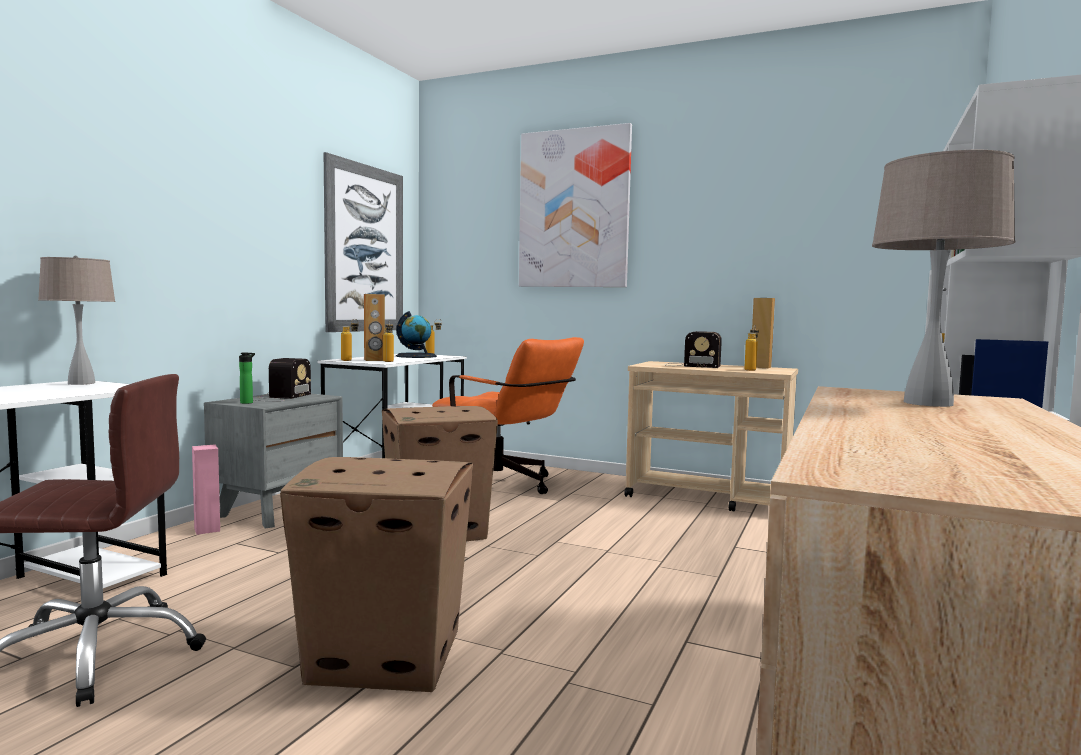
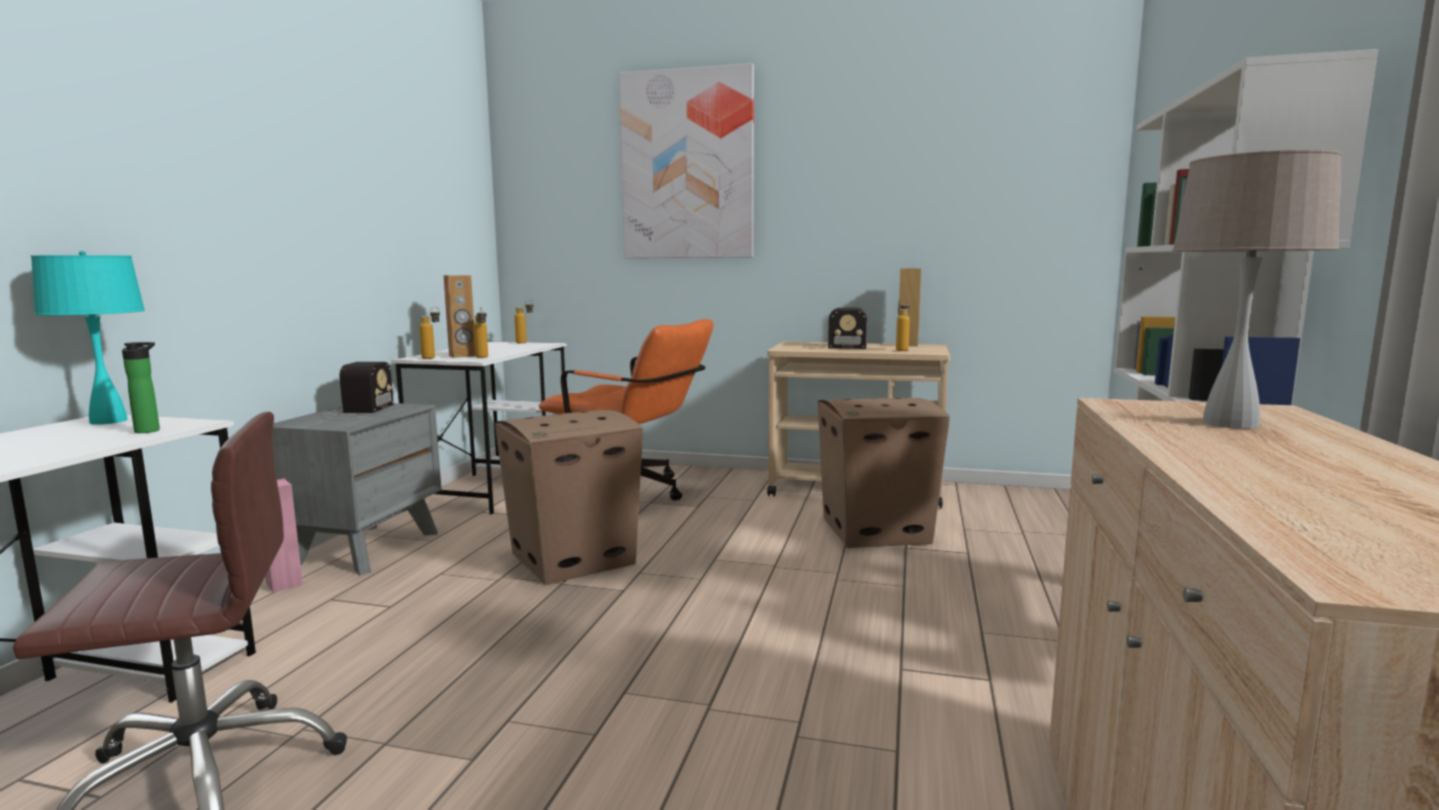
camera: 10 degrees left, 5 degrees up
beige table lamp [38,256,115,385] -> turquoise table lamp [31,251,145,425]
bottle [239,353,255,404] -> bottle moved to [122,342,160,433]
cardboard box [280,457,473,692] -> cardboard box moved to [818,398,950,548]
picture [324,152,403,332] -> none
globe [396,311,437,358] -> none

